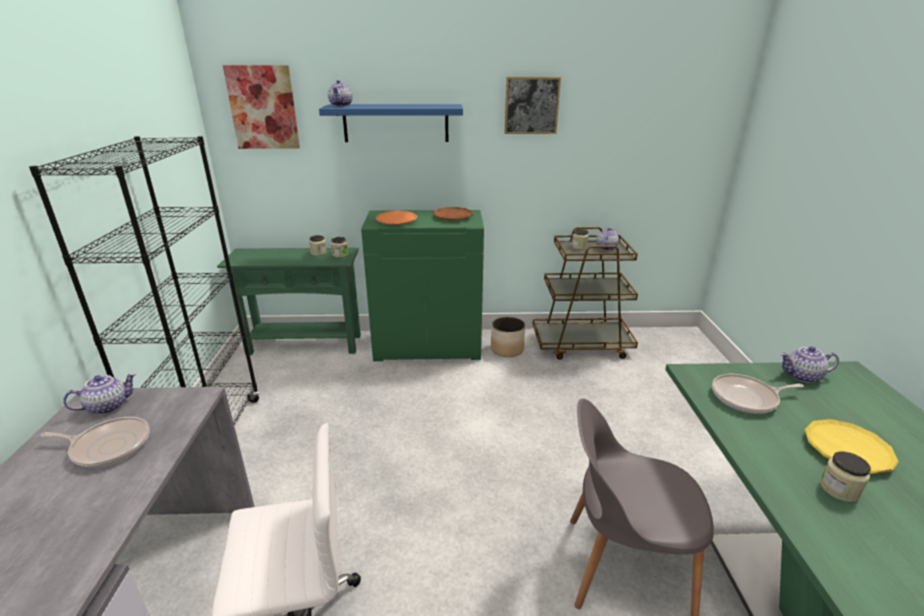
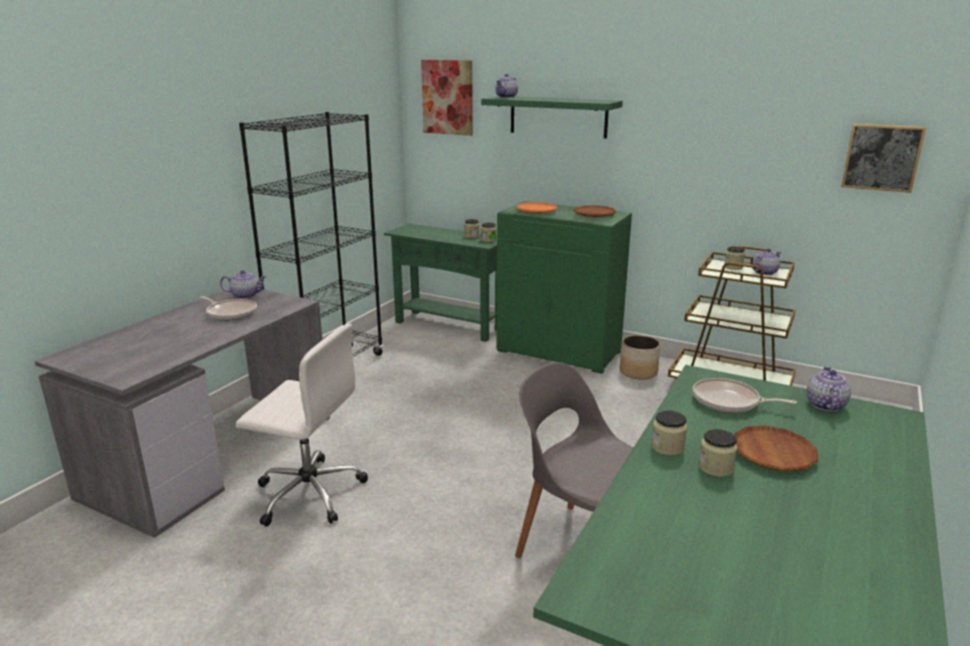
camera: 30 degrees right, 5 degrees down
blue shelf [319,104,463,142] -> green shelf [481,96,623,139]
picture [505,77,561,134] -> picture moved to [841,124,926,193]
teapot [780,346,839,383] -> teapot turned 75 degrees clockwise [806,366,851,411]
yellow plate [805,419,899,474] -> brown plate [734,425,818,472]
none -> jar [651,410,687,456]

